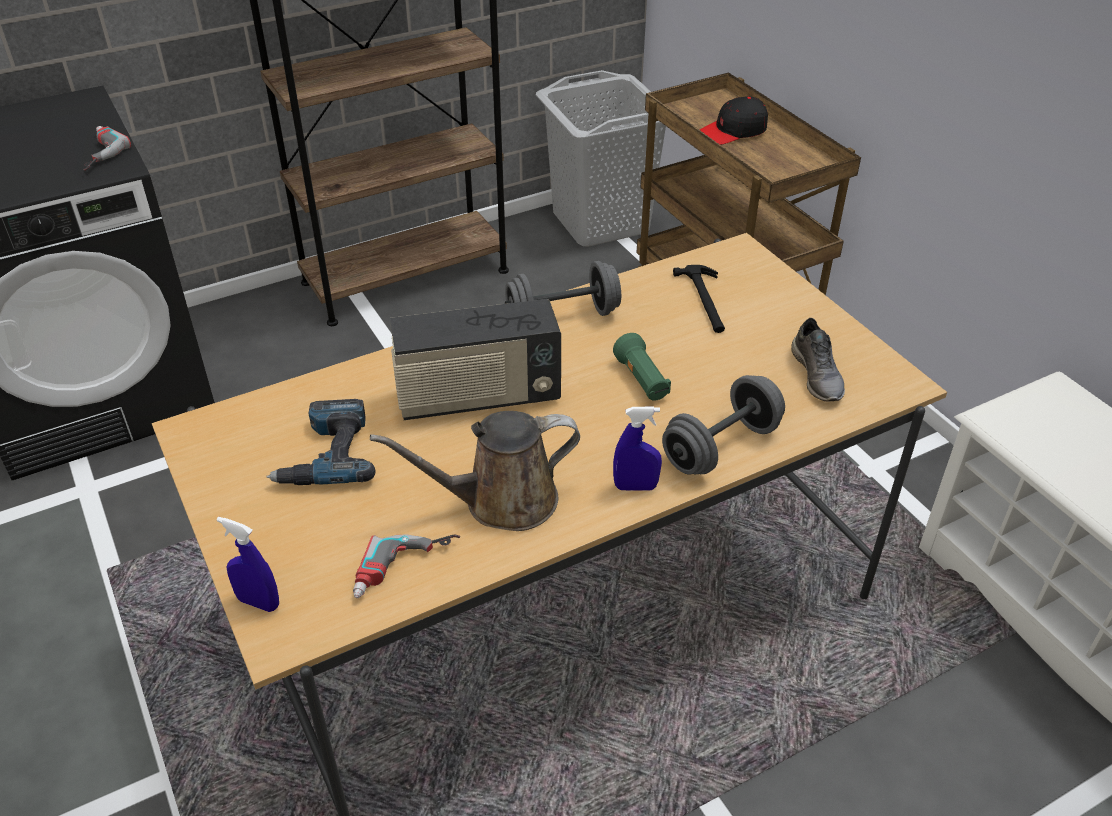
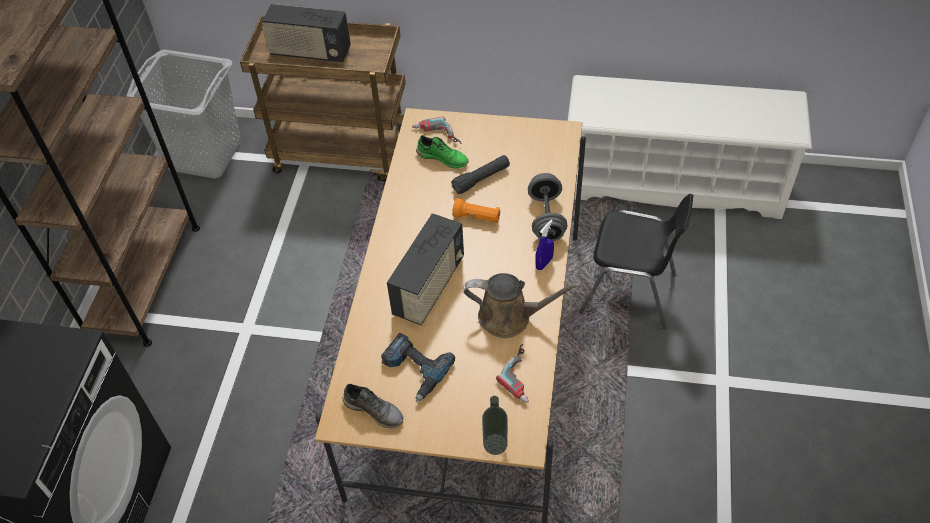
camera: 50 degrees left, 10 degrees up
power drill [84,126,131,171] -> power drill moved to [412,116,461,144]
blue spray bottle [217,517,279,612] -> bottle [482,396,508,455]
brown watering can [370,411,580,531] -> brown watering can turned 105 degrees counterclockwise [464,273,581,338]
grey dumbbell [505,261,621,316] -> none
green flashlight [613,333,671,401] -> orange flashlight [452,198,500,223]
hammer [673,265,725,333] -> green shoe [416,135,469,168]
black cap [700,96,768,145] -> radio [262,4,351,62]
grey shoe [791,318,845,402] -> grey shoe moved to [342,384,403,428]
none -> black flashlight [451,155,510,194]
none -> black chair [579,194,693,329]

